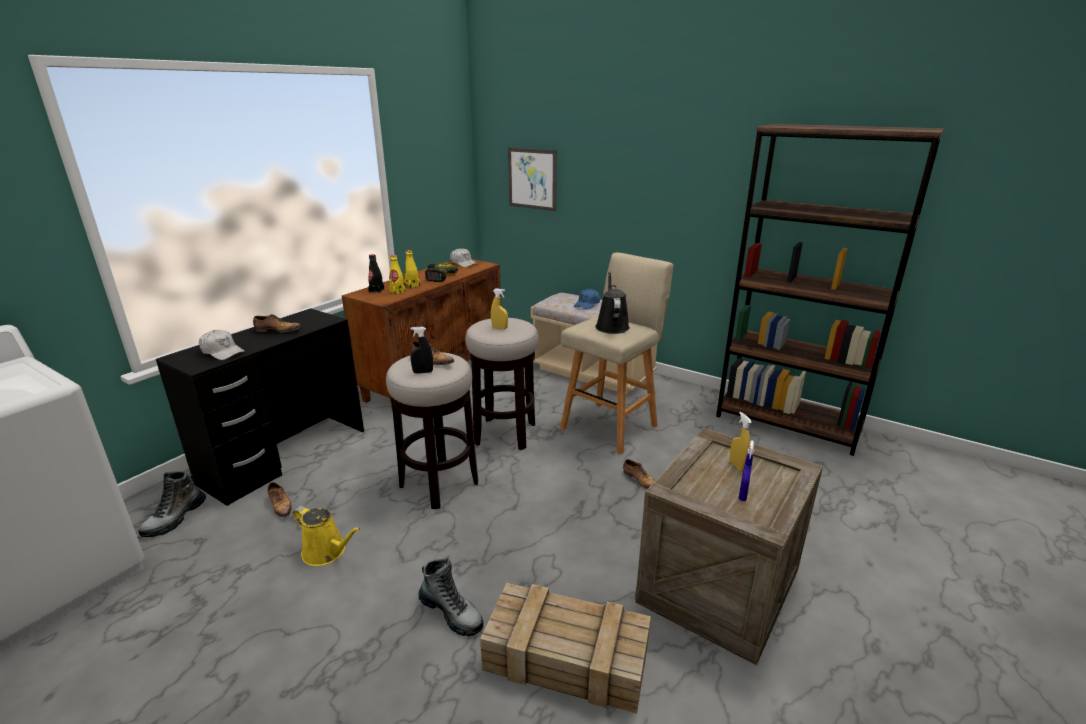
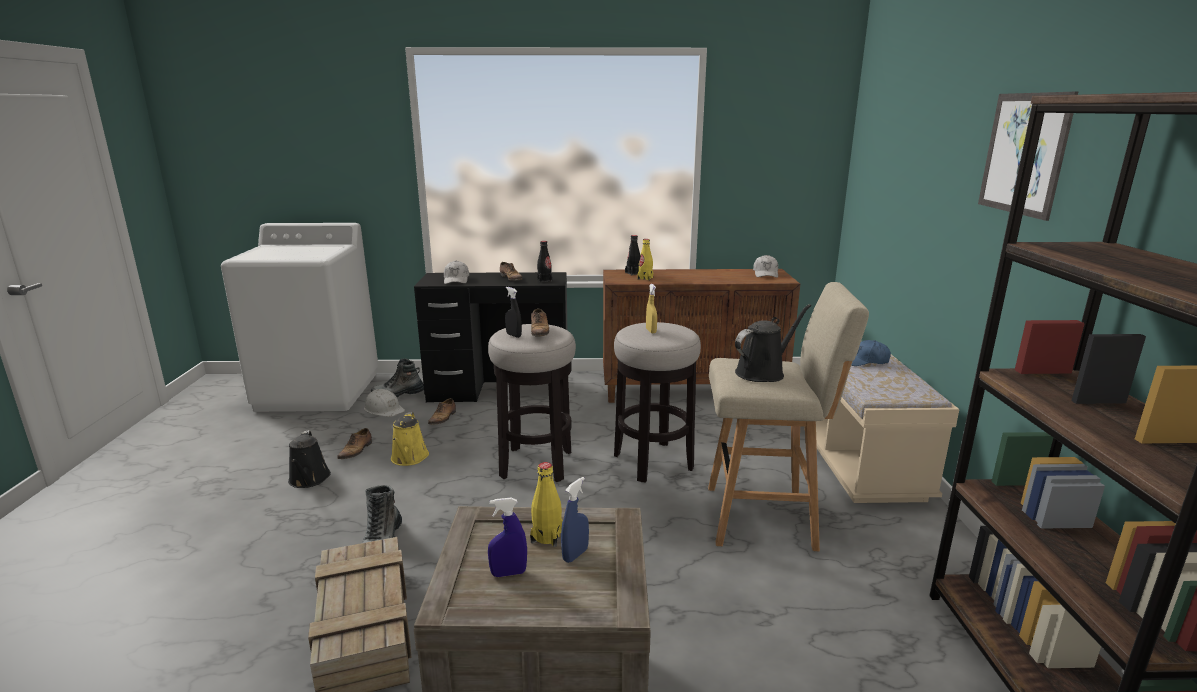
camera: 55 degrees right, 5 degrees down
yellow bottle [404,250,420,288] -> yellow bottle moved to [530,462,563,547]
power drill [425,263,458,282] -> none
picture [508,147,557,211] -> picture moved to [978,92,1078,221]
shoe [623,459,655,489] -> shoe moved to [337,428,372,459]
yellow spray bottle [730,412,752,471] -> blue spray bottle [561,477,589,563]
none -> black watering can [288,430,331,488]
none -> white hard hat [364,389,405,417]
none -> black bottle [537,241,552,282]

